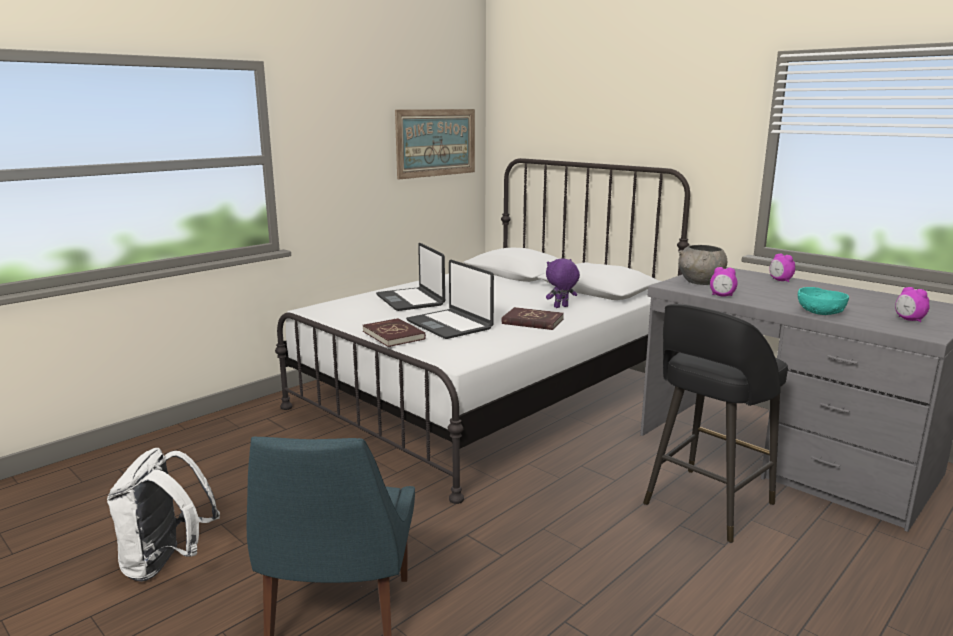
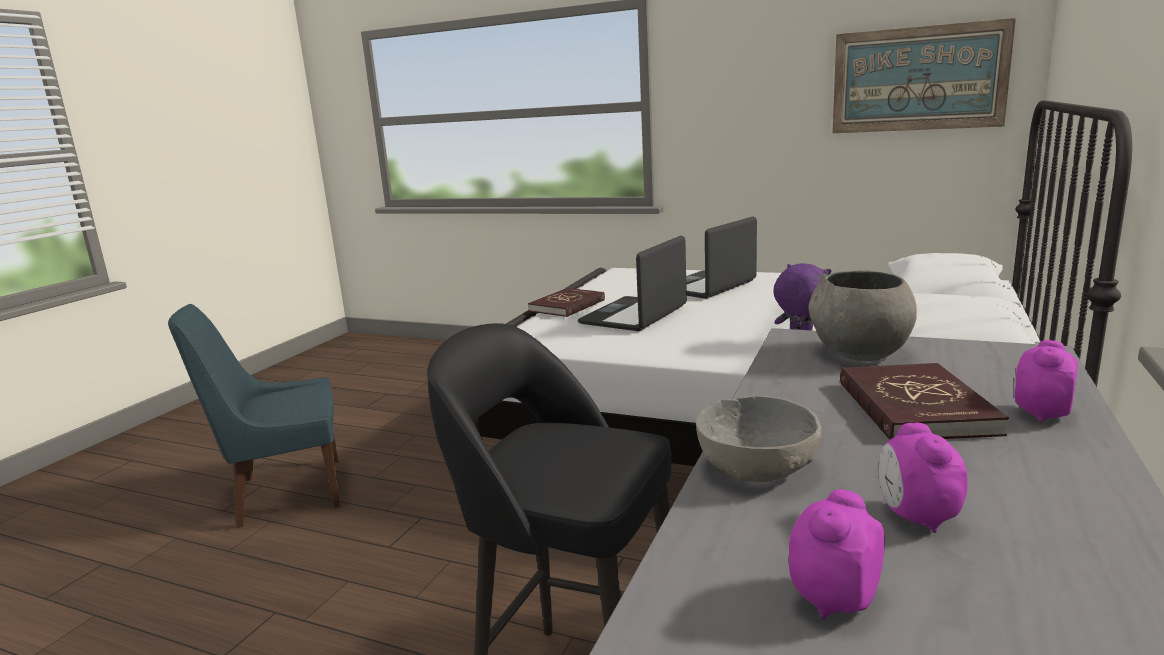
camera: 70 degrees right, 0 degrees up
white backpack [107,448,220,582] -> none
red book [502,307,564,330] -> red book moved to [840,363,1009,440]
alarm clock [710,267,737,297] -> alarm clock moved to [878,423,968,533]
turquoise bowl [798,287,849,315] -> grey bowl [696,396,822,482]

